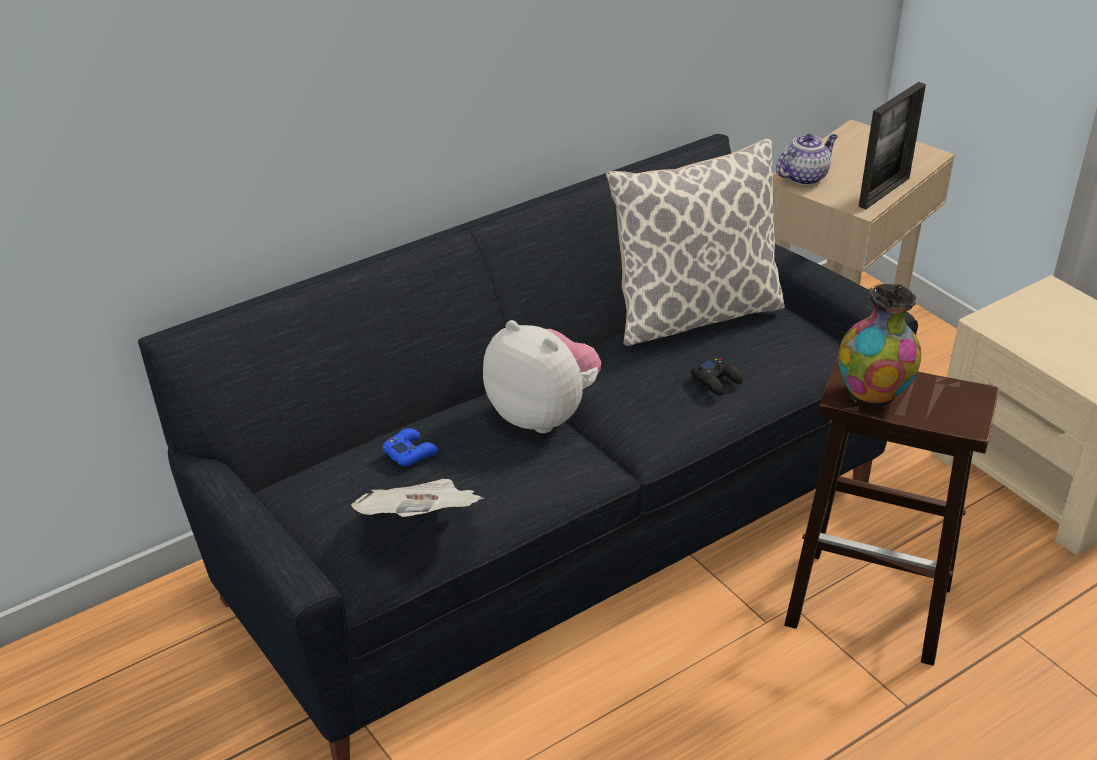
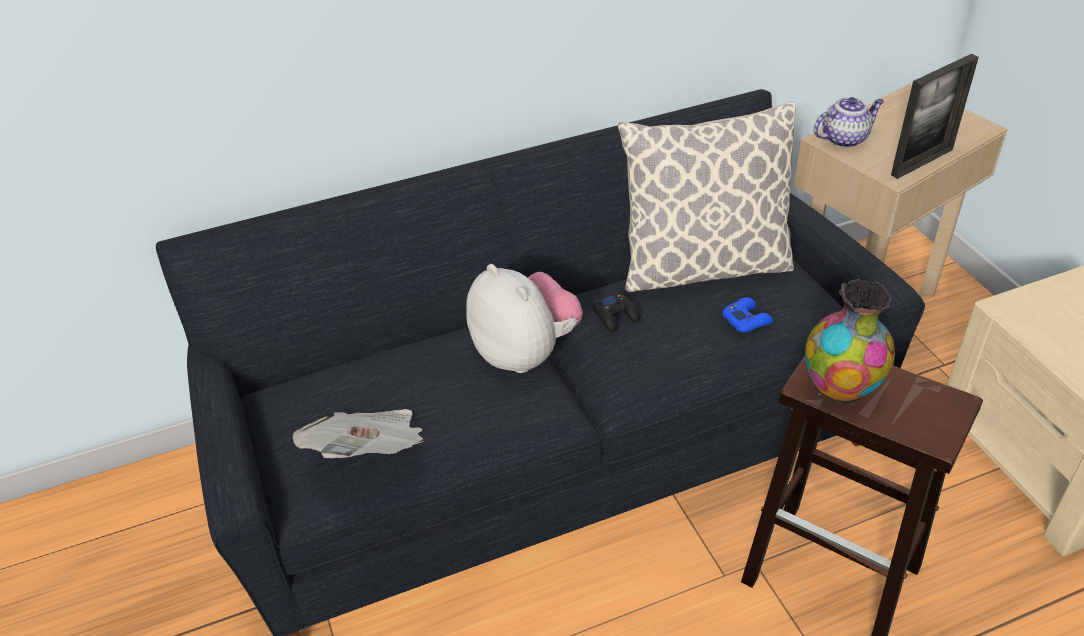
camera: 15 degrees right, 5 degrees up
blue game controller [382,428,438,466] -> blue game controller moved to [722,297,773,333]
black game controller [691,357,743,395] -> black game controller moved to [592,292,640,332]

